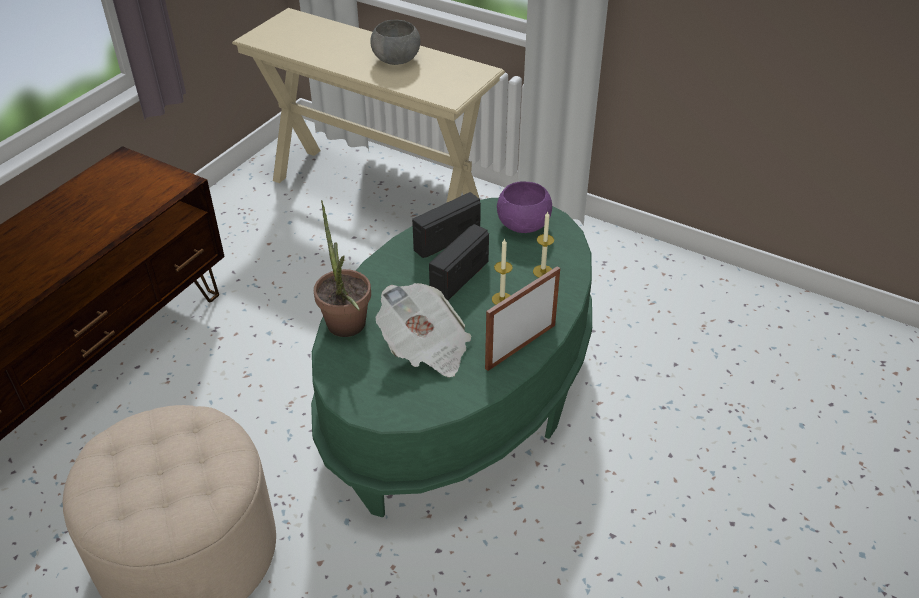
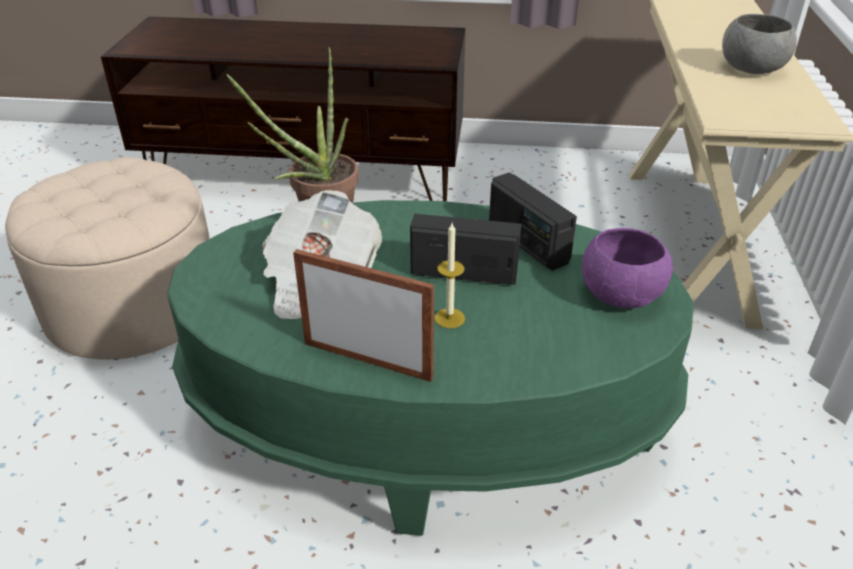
camera: 65 degrees right, 5 degrees down
radio [412,192,481,258] -> radio turned 150 degrees counterclockwise [489,172,577,271]
candle [533,212,554,277] -> none

